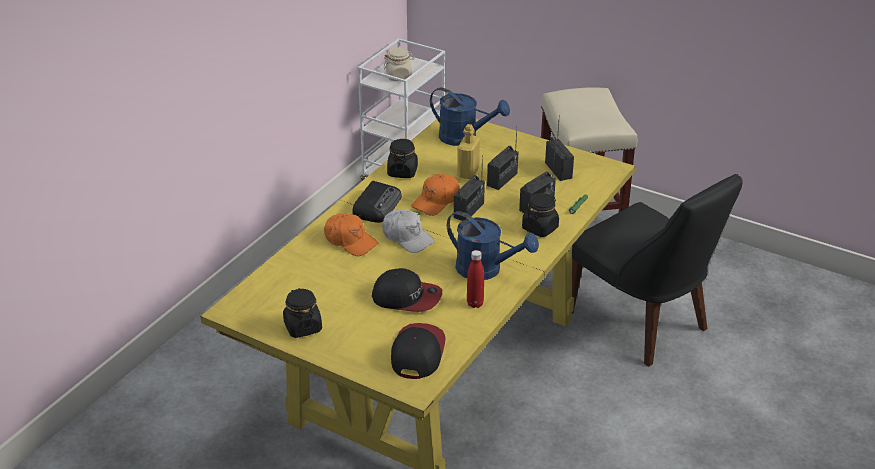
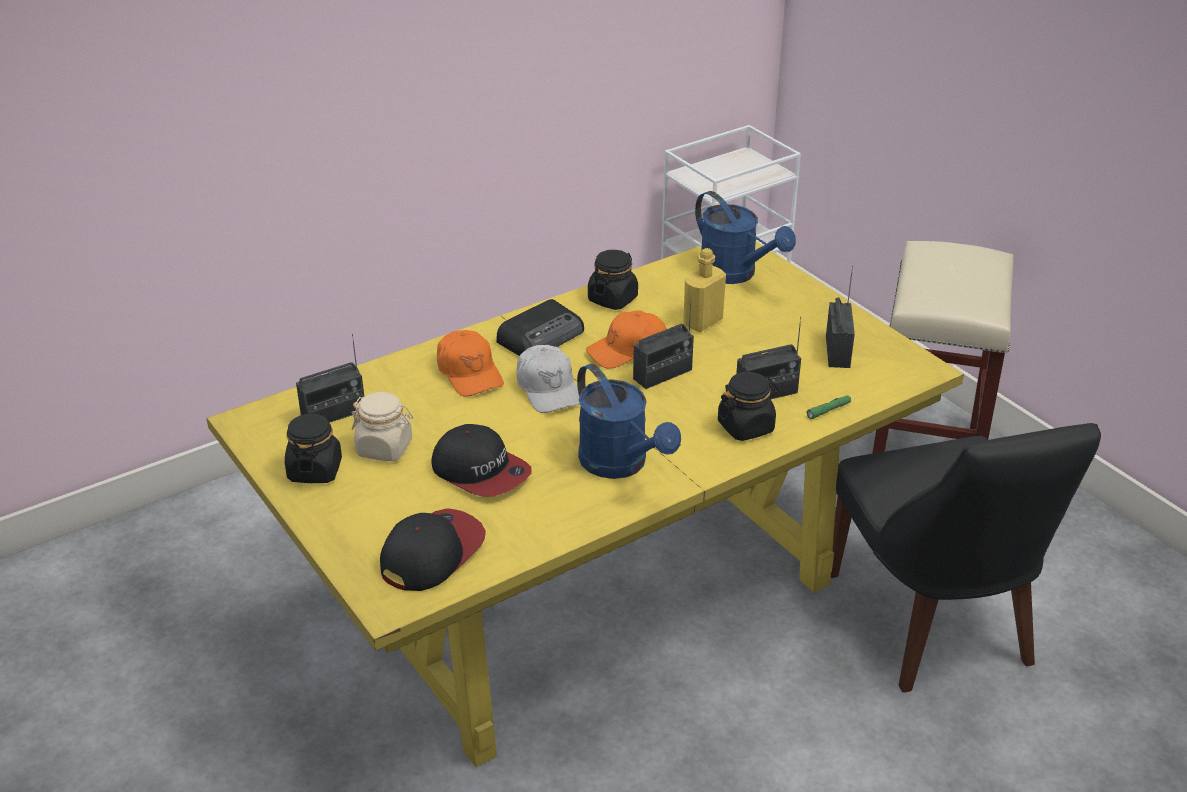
camera: 25 degrees right, 0 degrees up
beige jar [384,48,415,81] -> beige jar moved to [352,392,413,461]
red bottle [467,250,484,308] -> none
radio [487,127,518,190] -> radio moved to [296,334,364,423]

